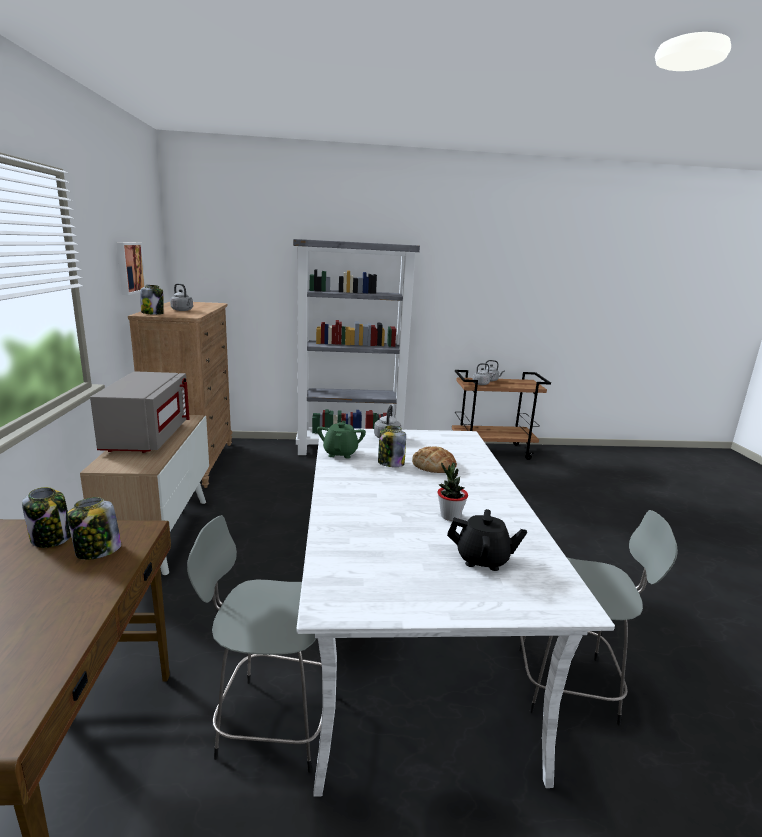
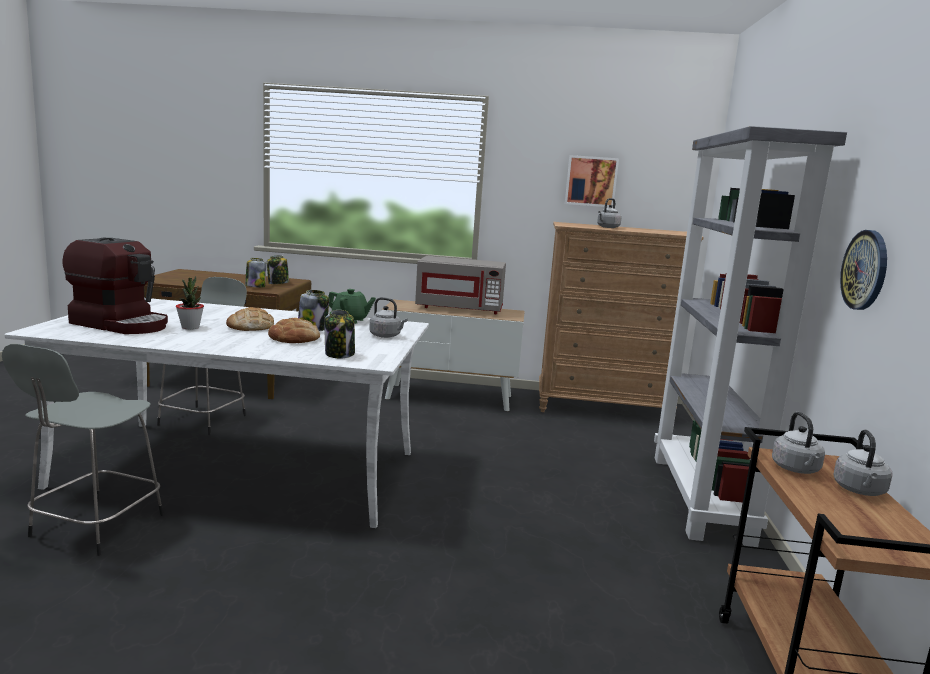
camera: 100 degrees right, 5 degrees down
jar [140,285,164,315] -> jar moved to [324,310,355,358]
black teapot [447,509,527,571] -> coffee machine [62,238,168,334]
none -> bread [226,307,274,331]
none -> wall clock [840,230,887,310]

